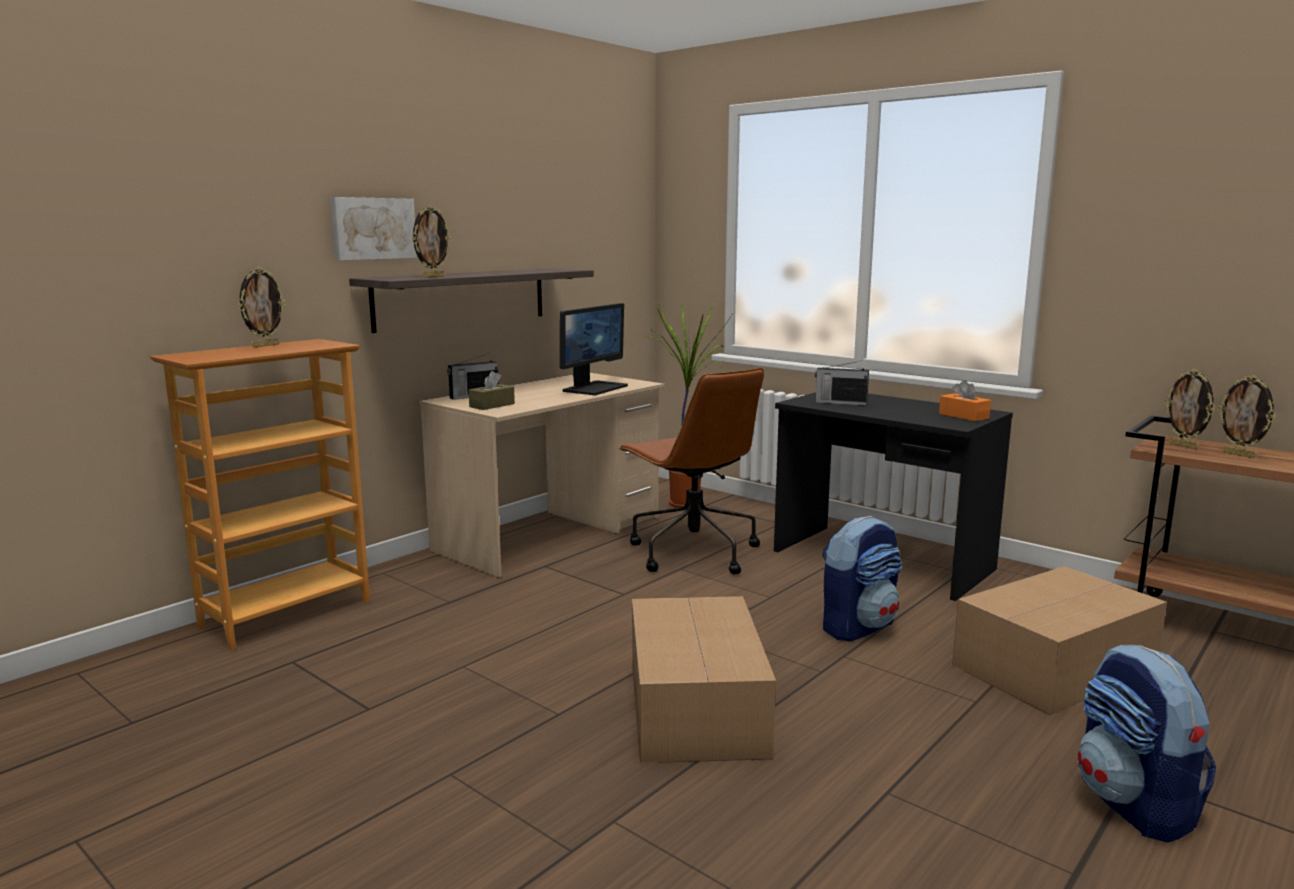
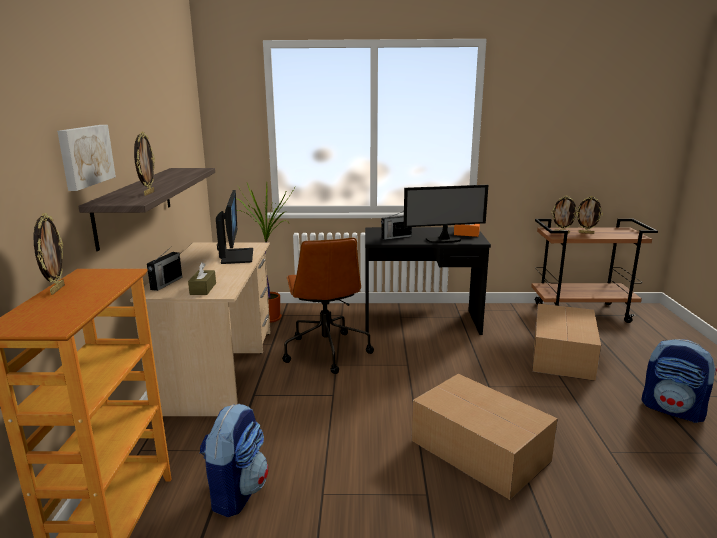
camera: 40 degrees left, 5 degrees up
brown office chair [618,368,764,574] -> brown office chair turned 60 degrees clockwise [282,237,374,374]
backpack [822,516,902,641] -> backpack moved to [200,404,269,517]
none -> monitor [404,185,488,243]

